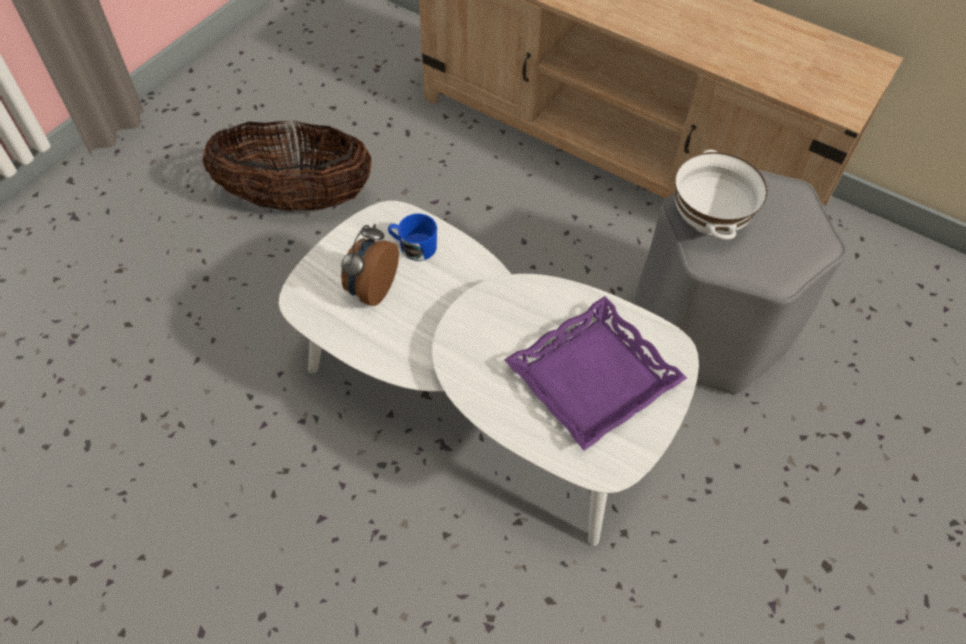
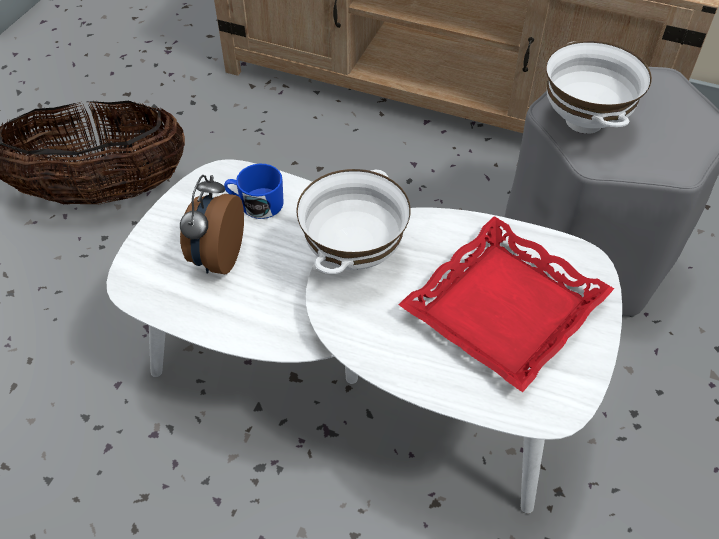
camera: 10 degrees left, 5 degrees down
purple tray [504,296,687,451] -> red tray [398,216,614,392]
none -> white bowl [297,169,411,274]

